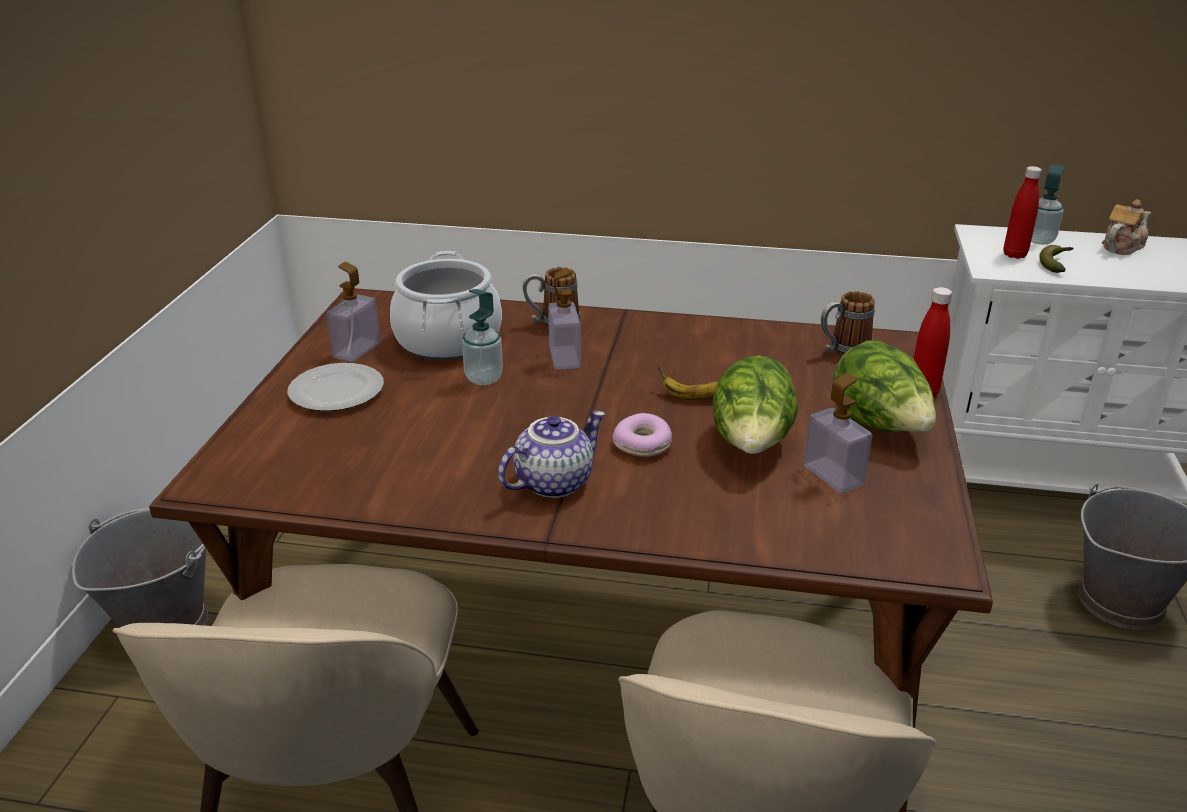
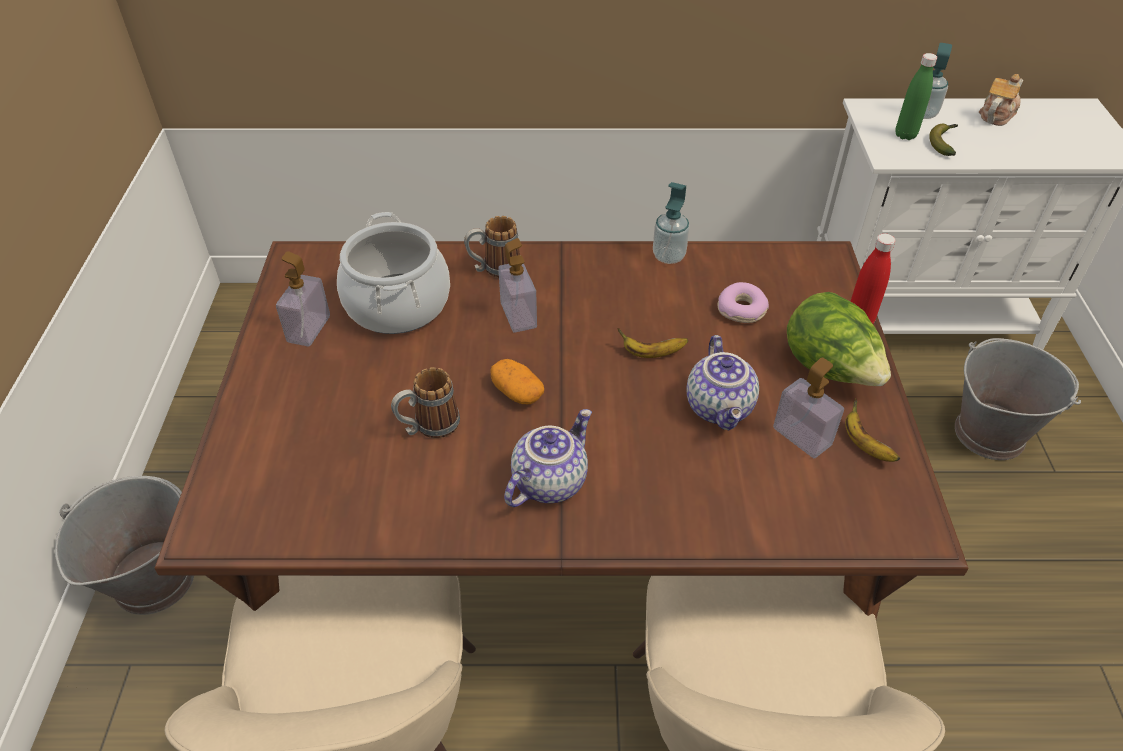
camera: 10 degrees left, 15 degrees up
plate [287,363,384,411] -> none
soap dispenser [462,289,503,385] -> soap dispenser moved to [653,182,690,264]
donut [613,413,672,457] -> donut moved to [718,282,769,323]
lettuce [712,355,798,454] -> teapot [687,335,759,430]
mug [821,291,875,355] -> mug moved to [391,367,460,438]
red bottle [1003,166,1042,259] -> green bottle [896,53,937,140]
none -> potato [491,359,544,404]
none -> banana [845,398,900,462]

